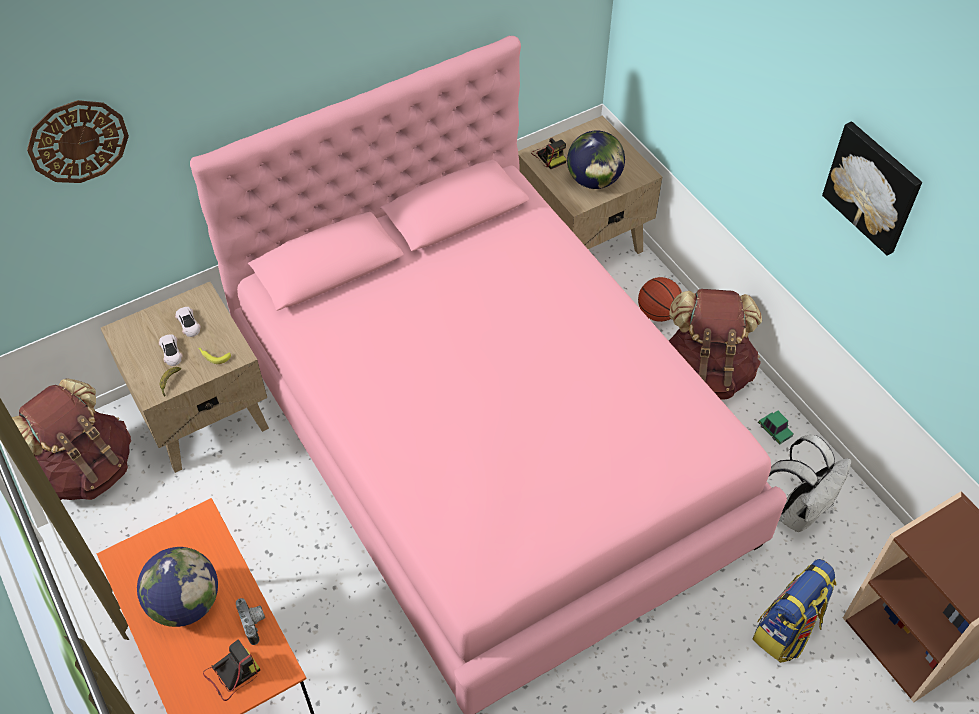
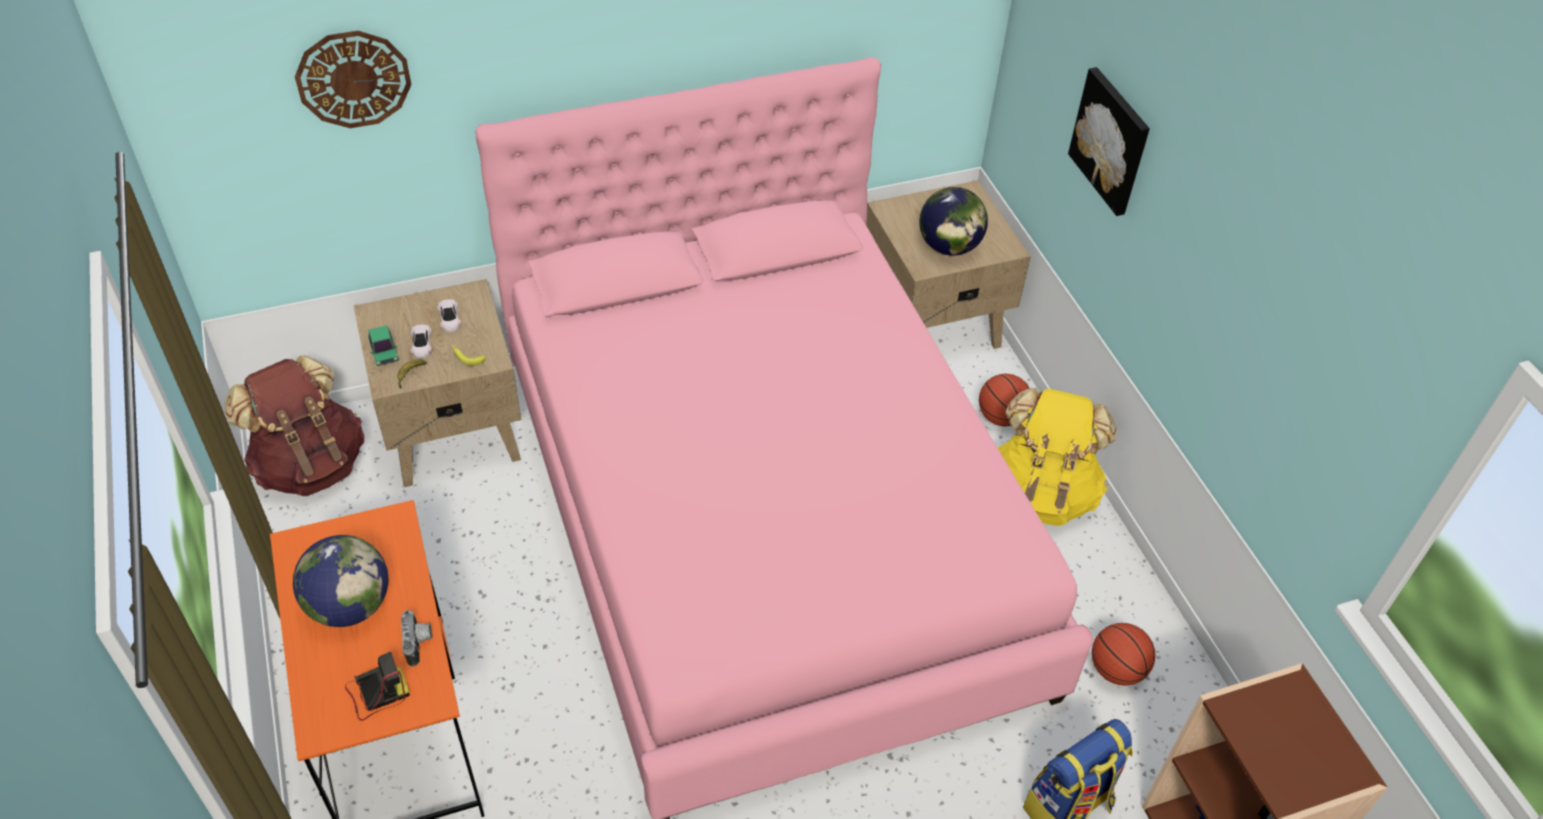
camera: 10 degrees right, 5 degrees down
camera [531,138,567,169] -> none
brown backpack [669,289,762,399] -> yellow backpack [998,388,1116,526]
toy car [758,411,793,445] -> toy car moved to [368,325,399,366]
white backpack [769,435,852,532] -> basketball [1092,623,1156,686]
picture [822,121,922,256] -> picture moved to [1068,67,1150,216]

